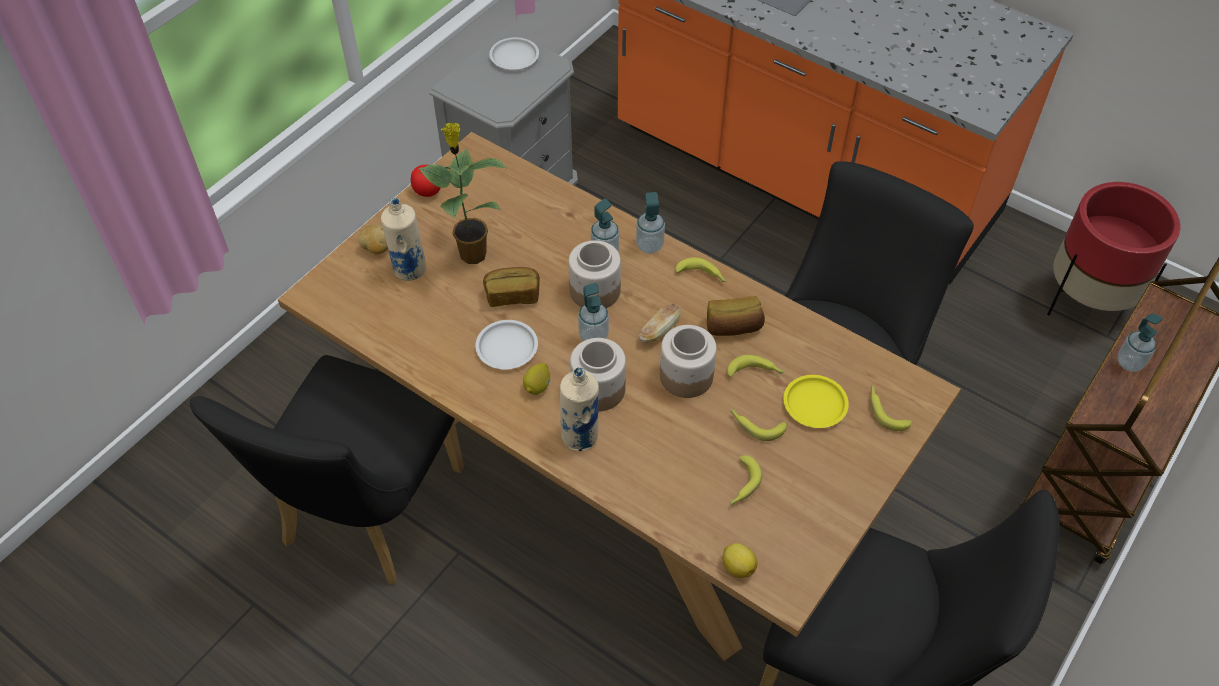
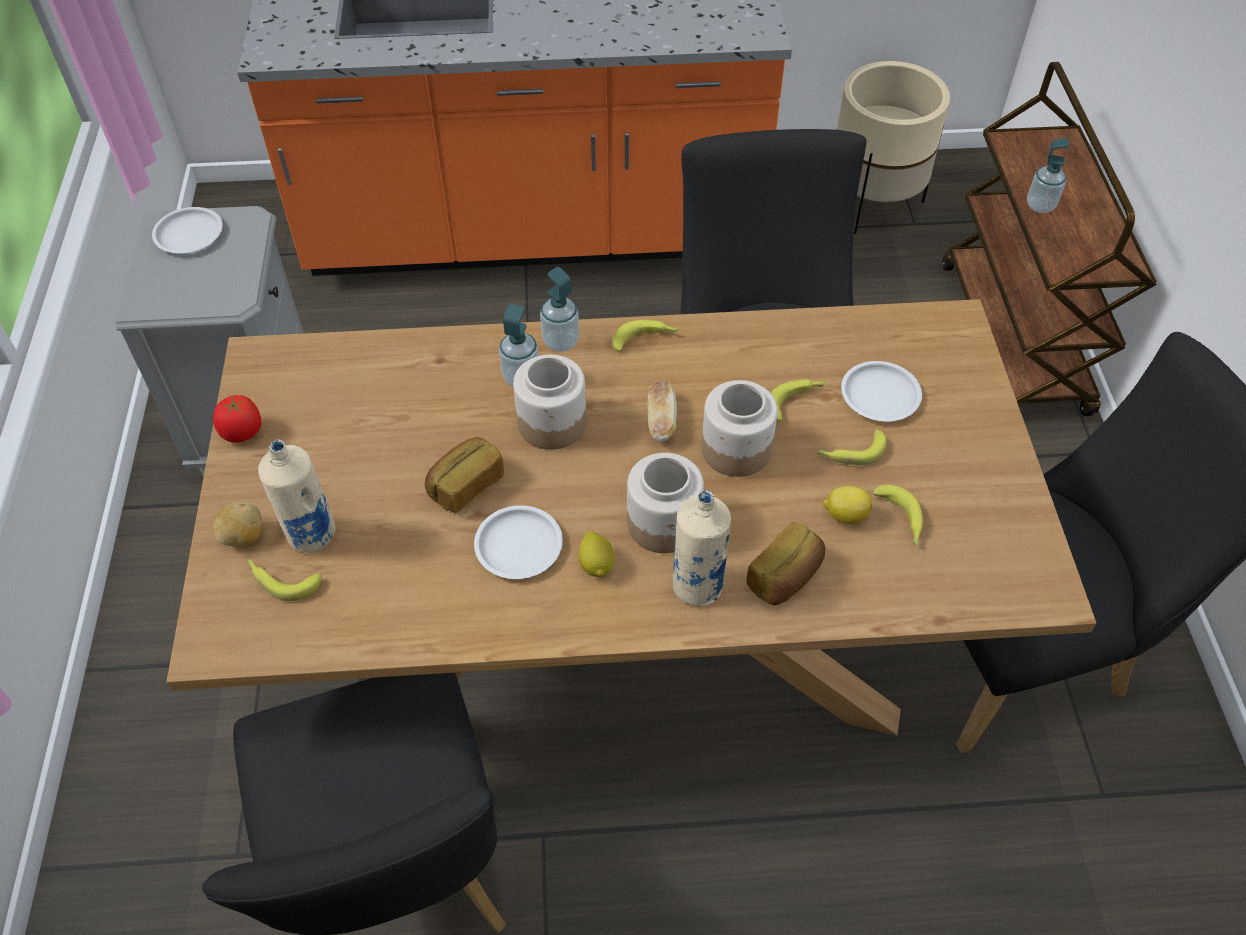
camera: 40 degrees left, 0 degrees up
potted plant [418,123,508,264] -> none
soap dispenser [578,283,609,341] -> none
bread [707,296,765,336] -> bread moved to [746,522,825,605]
lemon [723,543,757,578] -> lemon moved to [823,486,872,525]
yellow plate [783,375,849,428] -> white plate [841,361,922,421]
banana [870,385,912,431] -> banana moved to [247,559,321,601]
red planter [1047,182,1181,316] -> beige planter [837,61,950,234]

